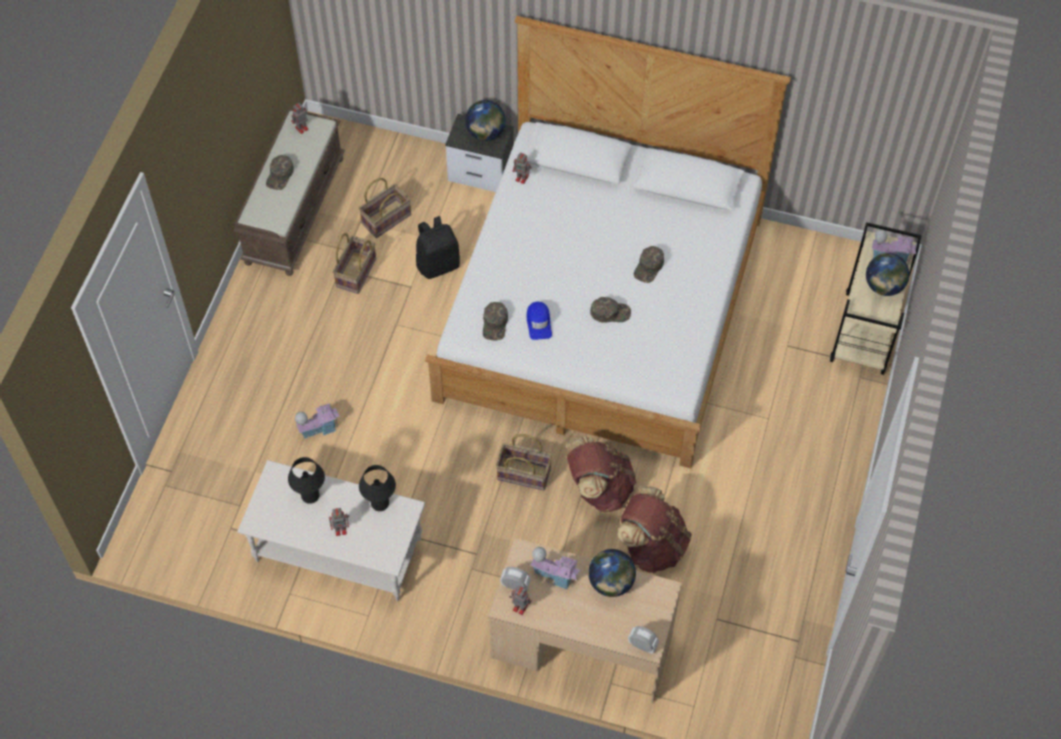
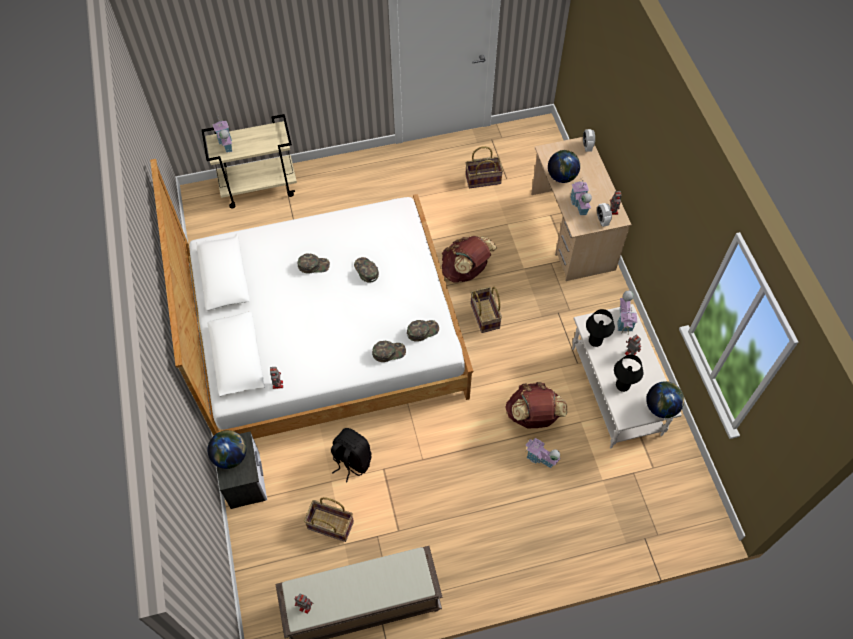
camera: 120 degrees left, 0 degrees up
green cap [266,155,294,190] -> green cap moved to [372,341,406,362]
basket [333,233,376,294] -> basket moved to [465,146,503,188]
blue cap [526,302,552,340] -> none
brown backpack [617,486,692,573] -> brown backpack moved to [505,382,567,428]
globe [866,253,910,296] -> globe moved to [646,381,684,419]
none -> toy house [617,291,638,334]

